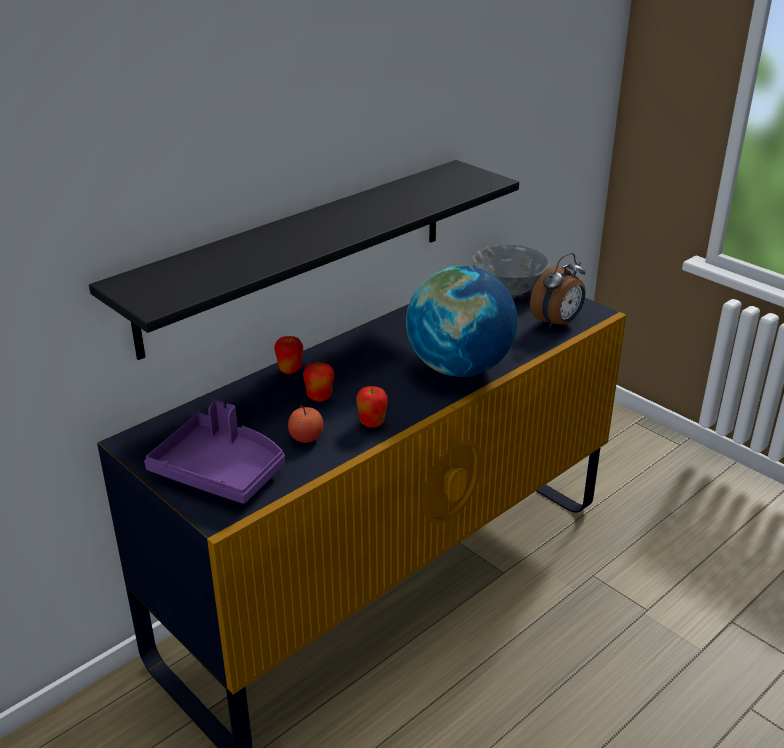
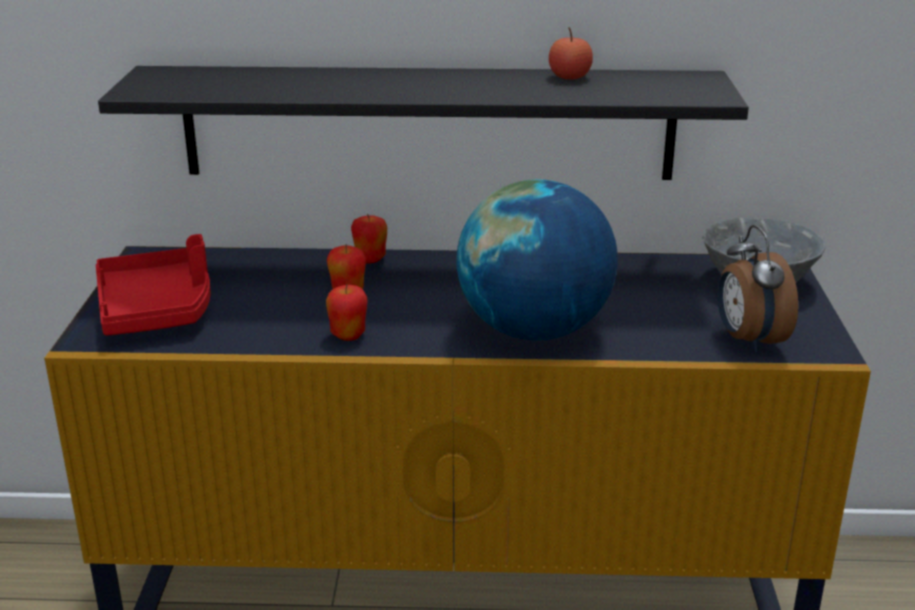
camera: 45 degrees right, 5 degrees down
purple tray [144,400,285,504] -> red tray [96,234,211,336]
apple [288,404,323,443] -> apple moved to [549,27,593,80]
alarm clock [530,253,586,329] -> alarm clock turned 75 degrees clockwise [717,225,798,352]

